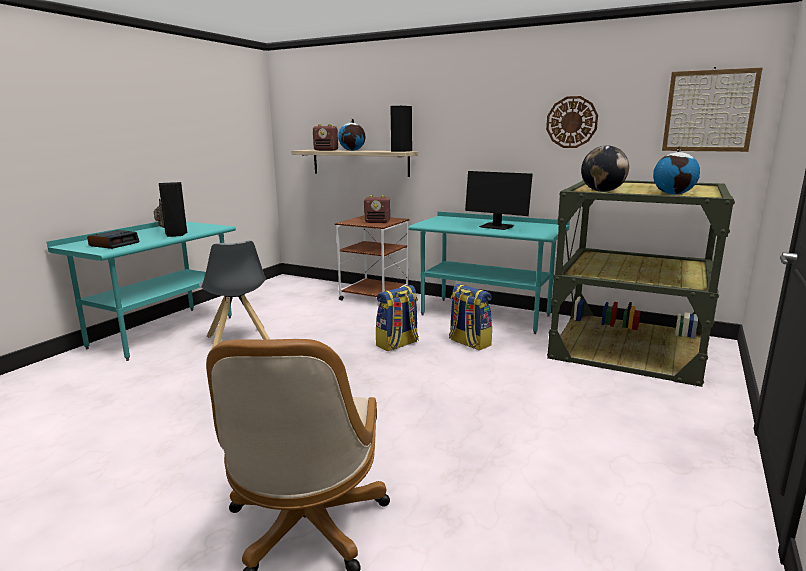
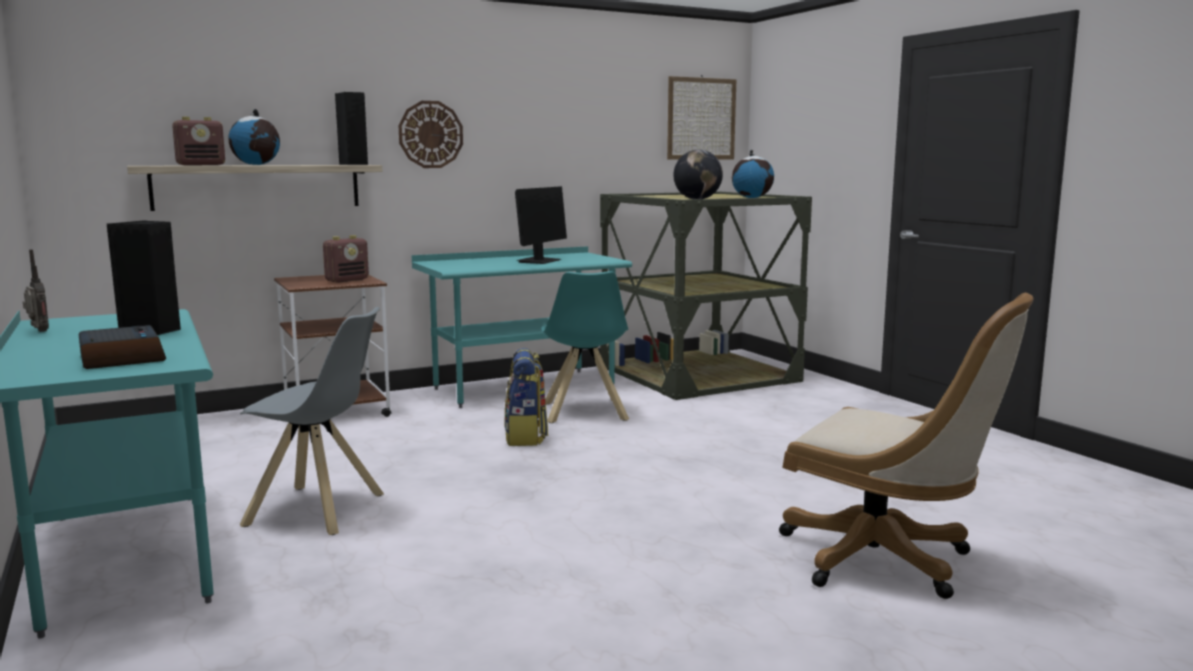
camera: 55 degrees left, 5 degrees down
backpack [449,284,492,350] -> turquoise chair [541,271,629,423]
monitor [465,171,533,230] -> monitor turned 45 degrees counterclockwise [515,186,567,264]
wall clock [546,96,598,148] -> wall clock moved to [398,101,463,168]

